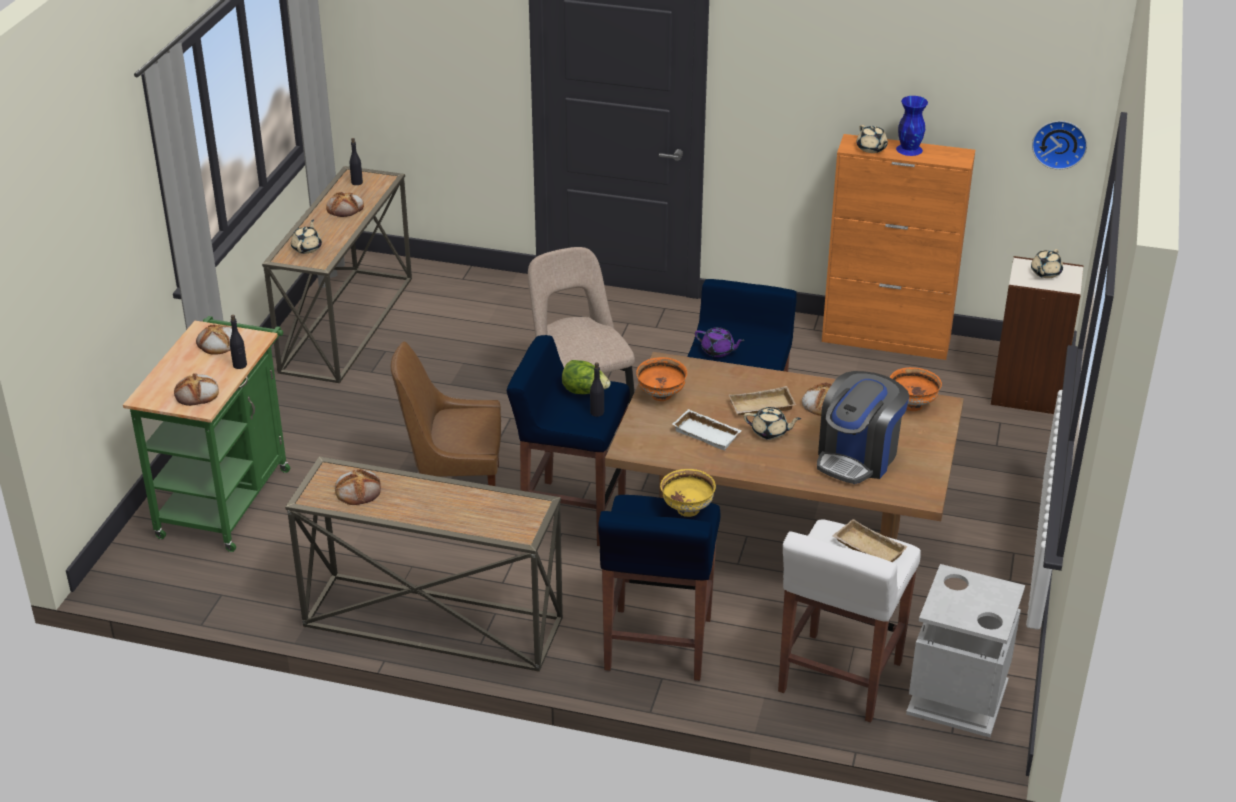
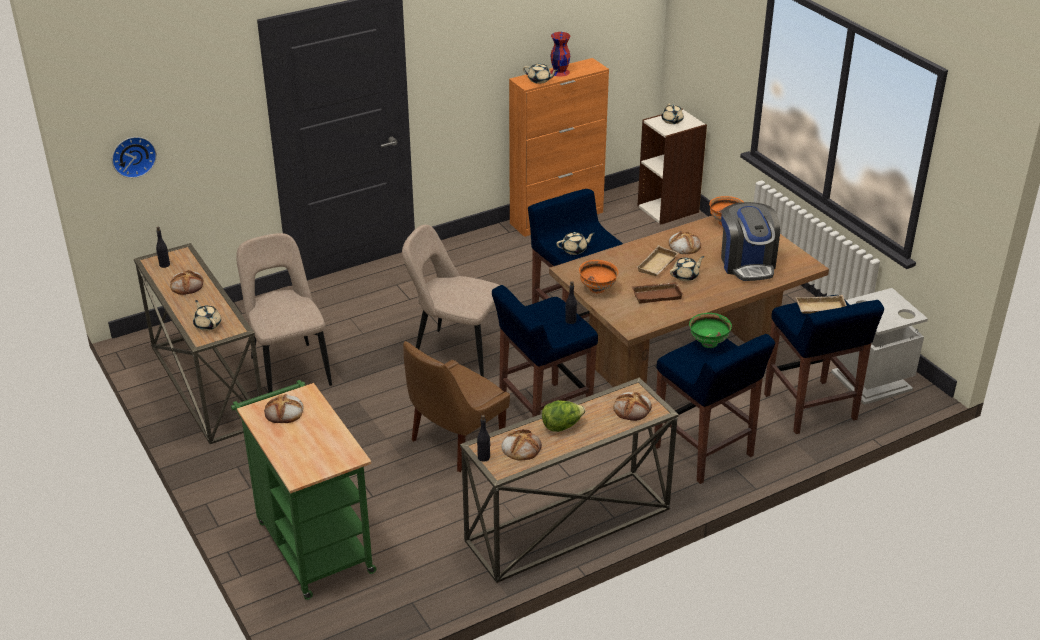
camera: 45 degrees left, 0 degrees up
bread [174,373,219,406] -> bread moved to [613,392,652,421]
black bottle [230,315,247,369] -> black bottle moved to [477,415,490,462]
lettuce [562,360,611,394] -> lettuce moved to [542,400,585,432]
yellow bowl [660,469,716,517] -> green bowl [689,313,732,348]
white tray [672,409,742,450] -> brown tray [631,282,684,304]
purple teapot [695,327,745,357] -> beige teapot [557,232,595,255]
white stool [778,519,921,723] -> blue stool [764,295,884,434]
blue vase [896,96,928,156] -> red vase [550,32,571,77]
wall clock [1032,121,1087,170] -> wall clock moved to [112,137,157,178]
none -> beige chair [236,233,332,393]

